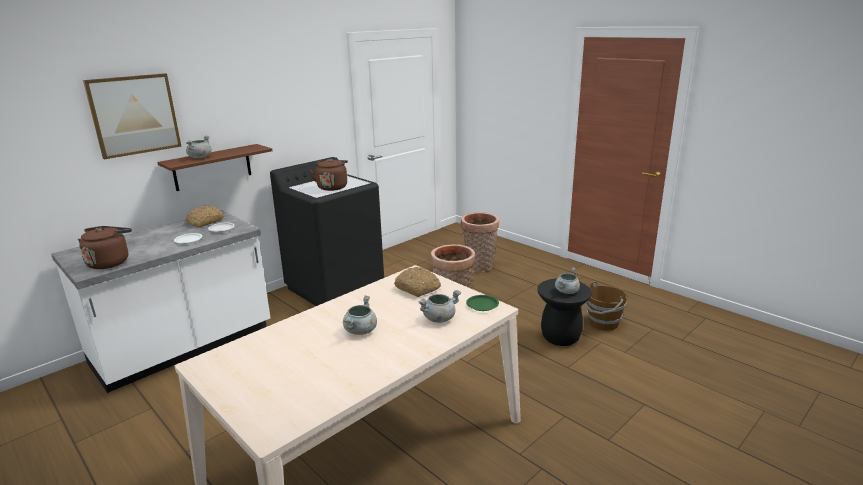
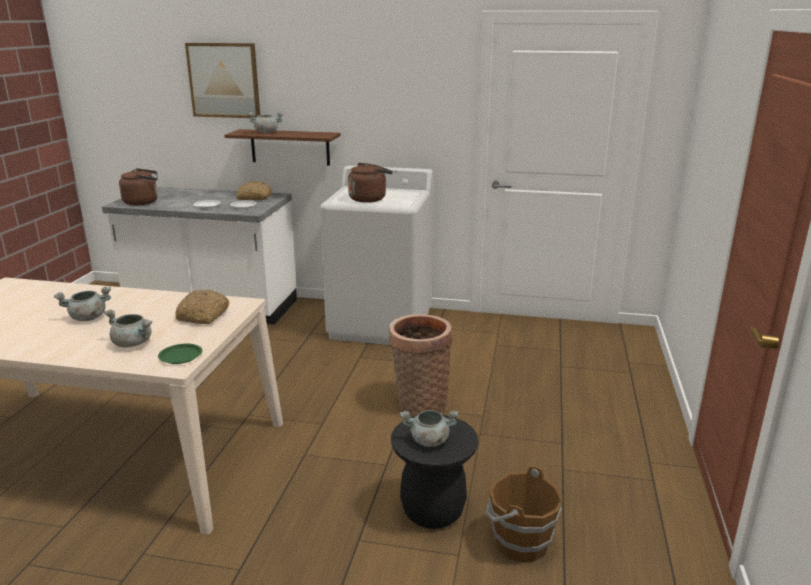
camera: 55 degrees right, 0 degrees up
black washing machine [270,157,384,306] -> white washing machine [320,166,433,345]
basket [461,212,499,272] -> none

